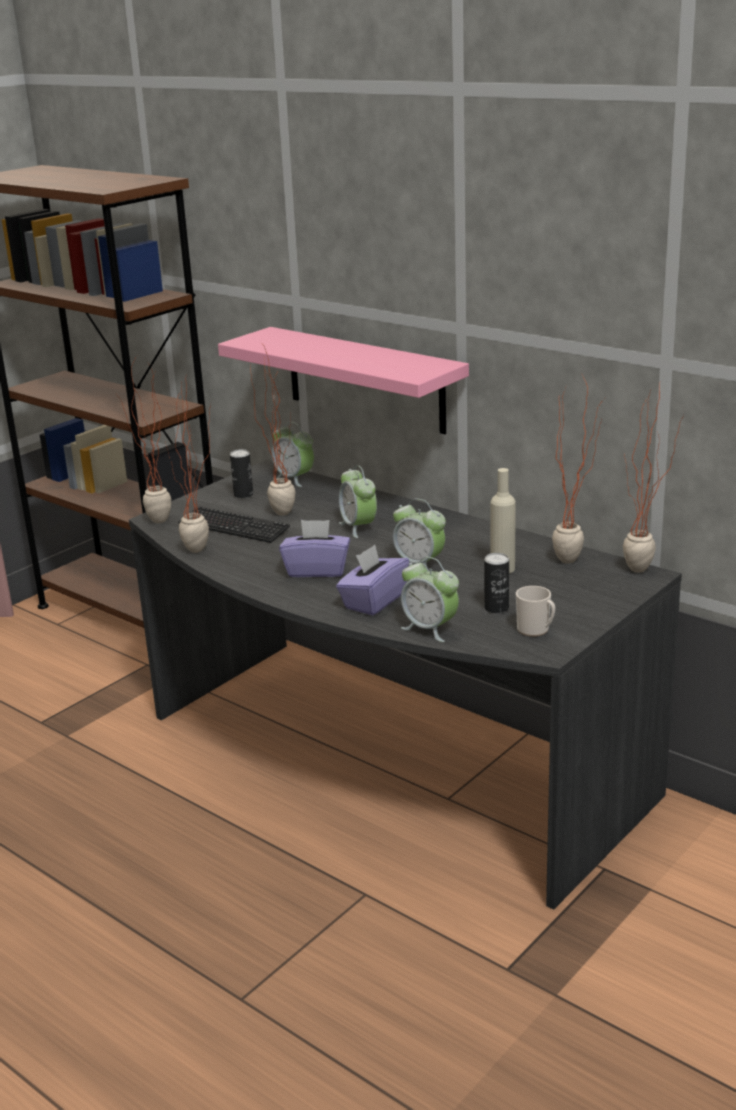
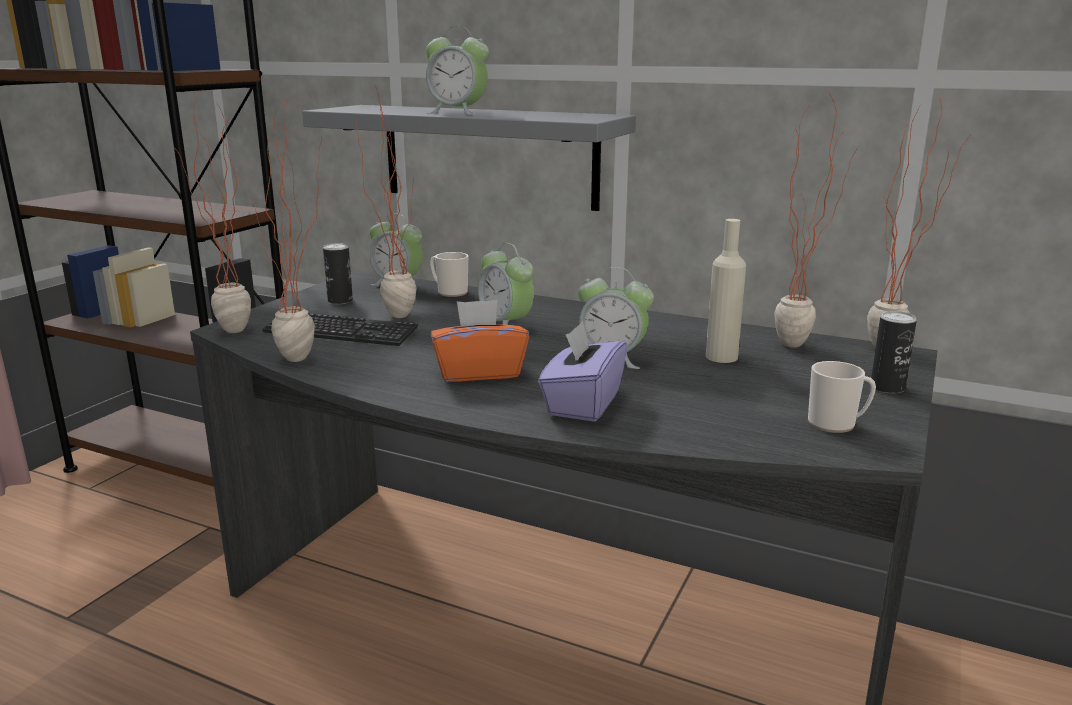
camera: 15 degrees left, 5 degrees down
pink shelf [218,327,469,434] -> grey shelf [302,105,636,211]
purple tissue box [279,520,350,577] -> orange tissue box [431,300,529,382]
alarm clock [401,557,459,642] -> alarm clock moved to [426,26,489,115]
can [484,553,509,614] -> can moved to [871,311,917,393]
none -> mug [430,252,468,297]

